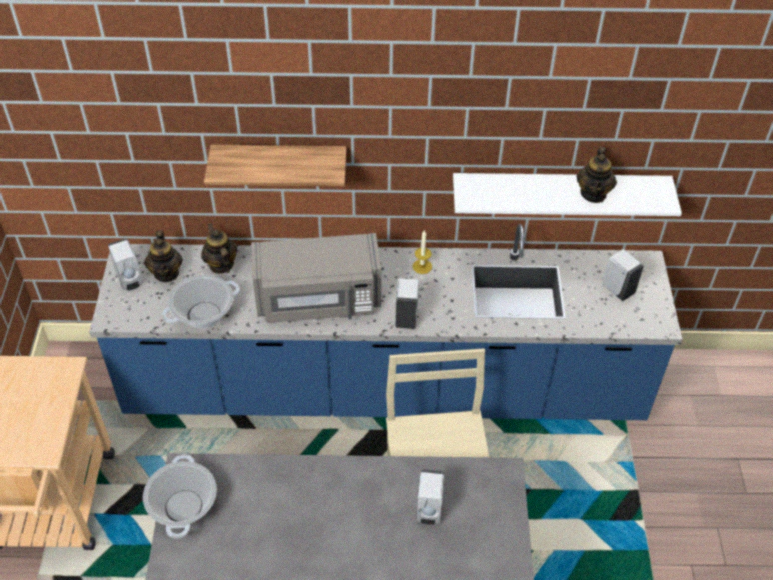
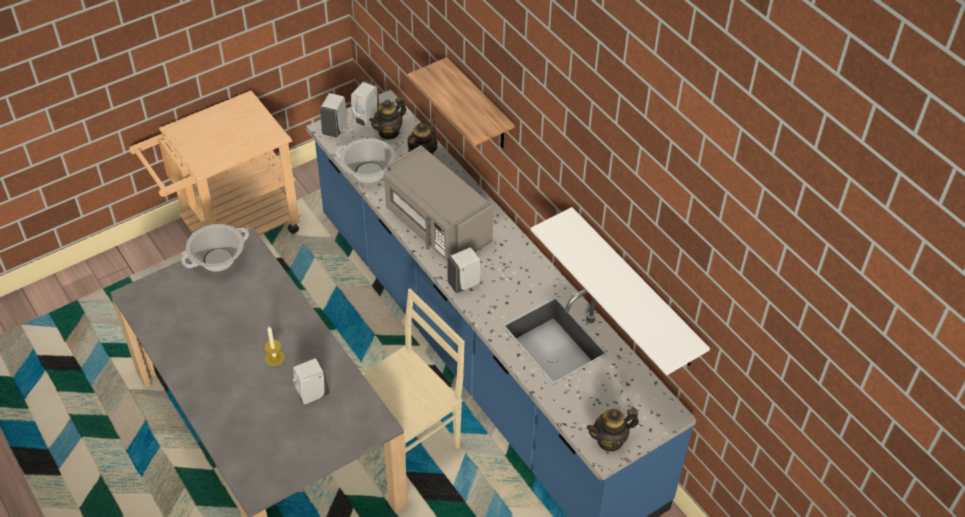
camera: 55 degrees right, 0 degrees up
candle [413,230,432,274] -> candle moved to [264,327,285,366]
teapot [576,147,617,203] -> teapot moved to [587,408,639,451]
white soap dispenser [602,249,644,301] -> white soap dispenser moved to [320,93,347,138]

